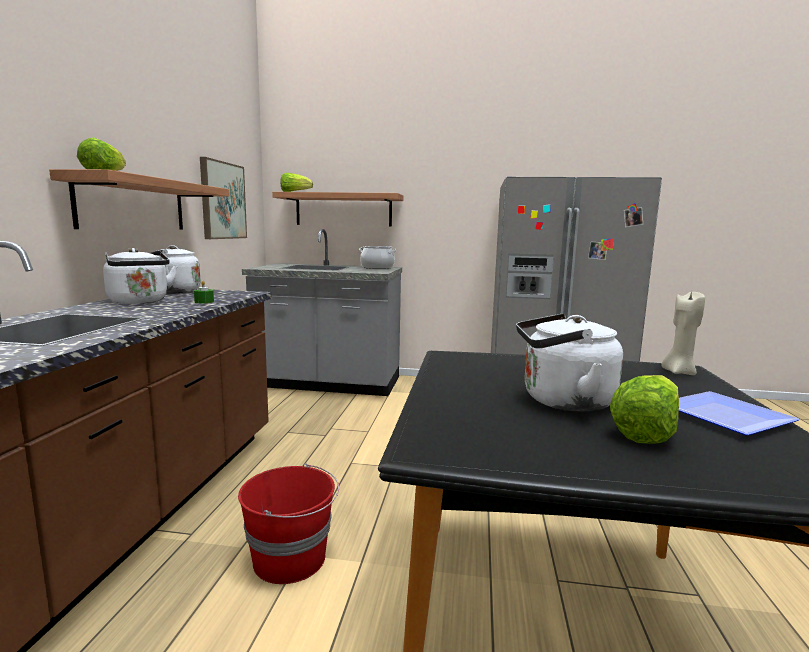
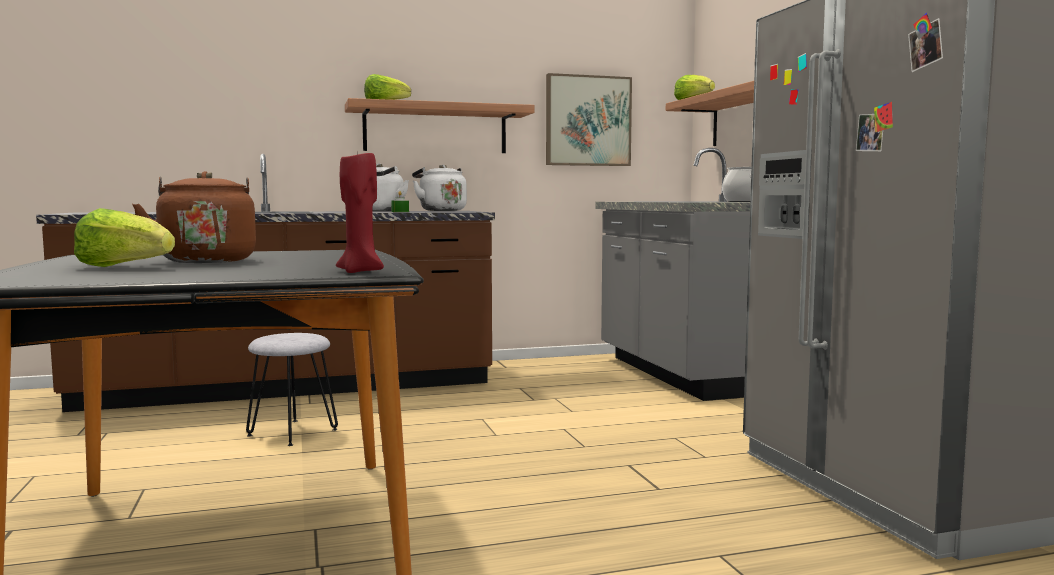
camera: 65 degrees right, 5 degrees down
red bucket [238,463,339,584] -> grey stool [246,333,338,446]
white kettle [516,314,623,412] -> brown kettle [132,171,256,263]
beige candle [661,291,705,375] -> red candle [336,151,384,273]
plate [679,391,800,436] -> none

